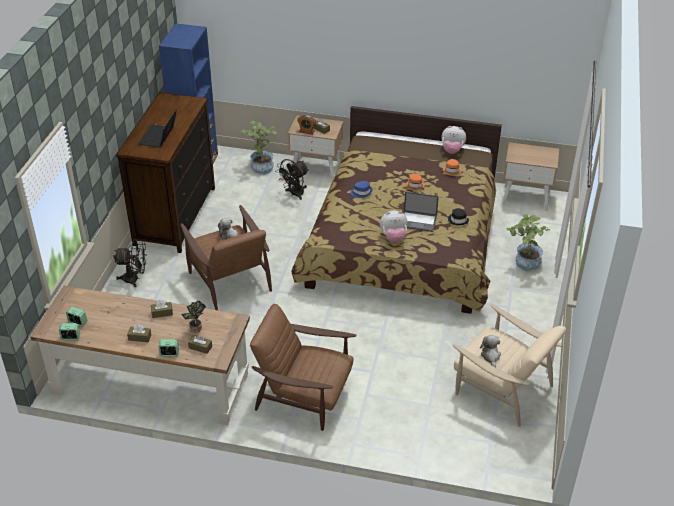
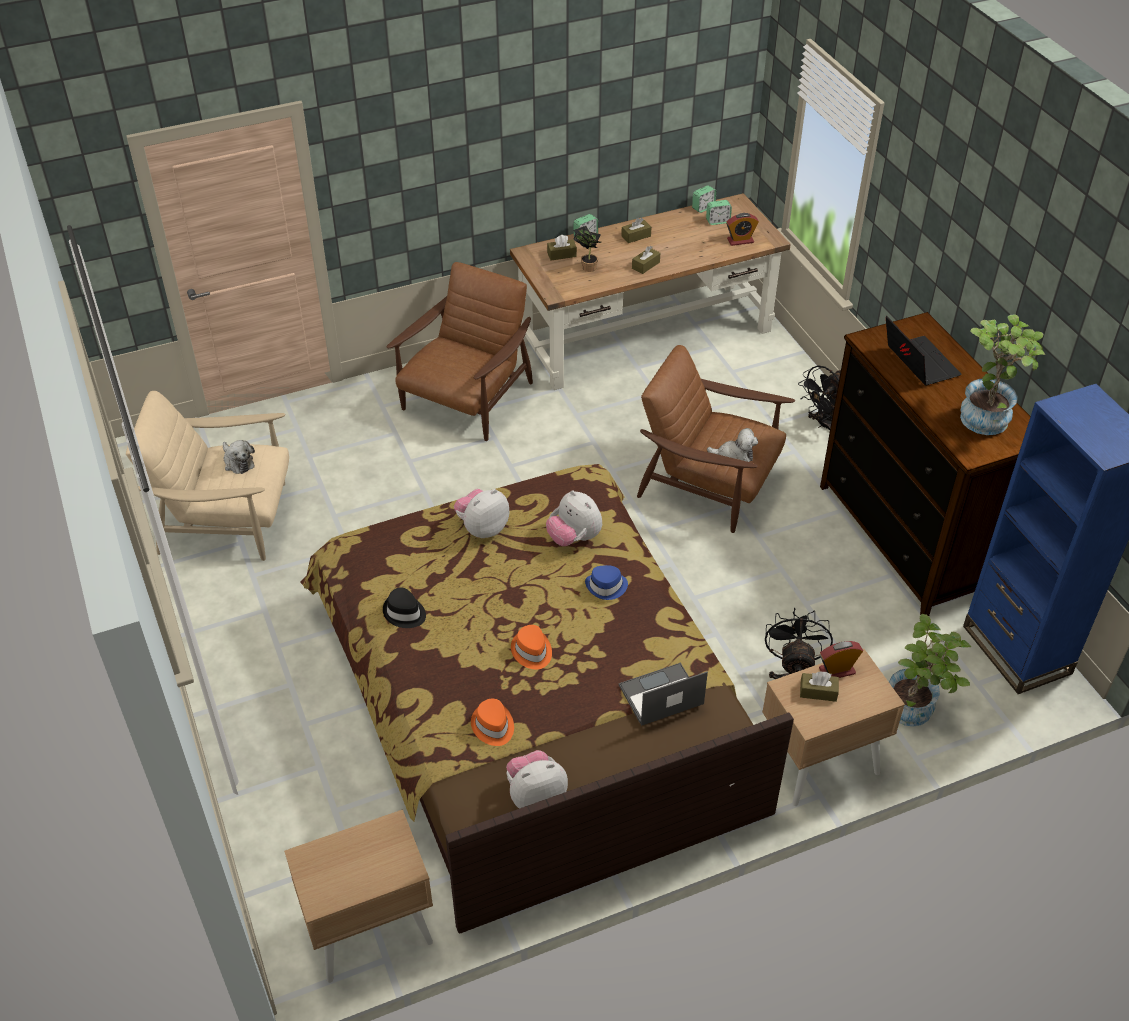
camera: 145 degrees right, 5 degrees up
brown armchair [250,304,357,431] -> brown armchair turned 45 degrees counterclockwise [386,262,533,441]
laptop [403,192,439,232] -> laptop moved to [619,663,708,726]
potted plant [506,214,550,271] -> potted plant moved to [960,314,1045,435]
none -> plush toy [546,490,602,546]
none -> alarm clock [726,213,759,246]

